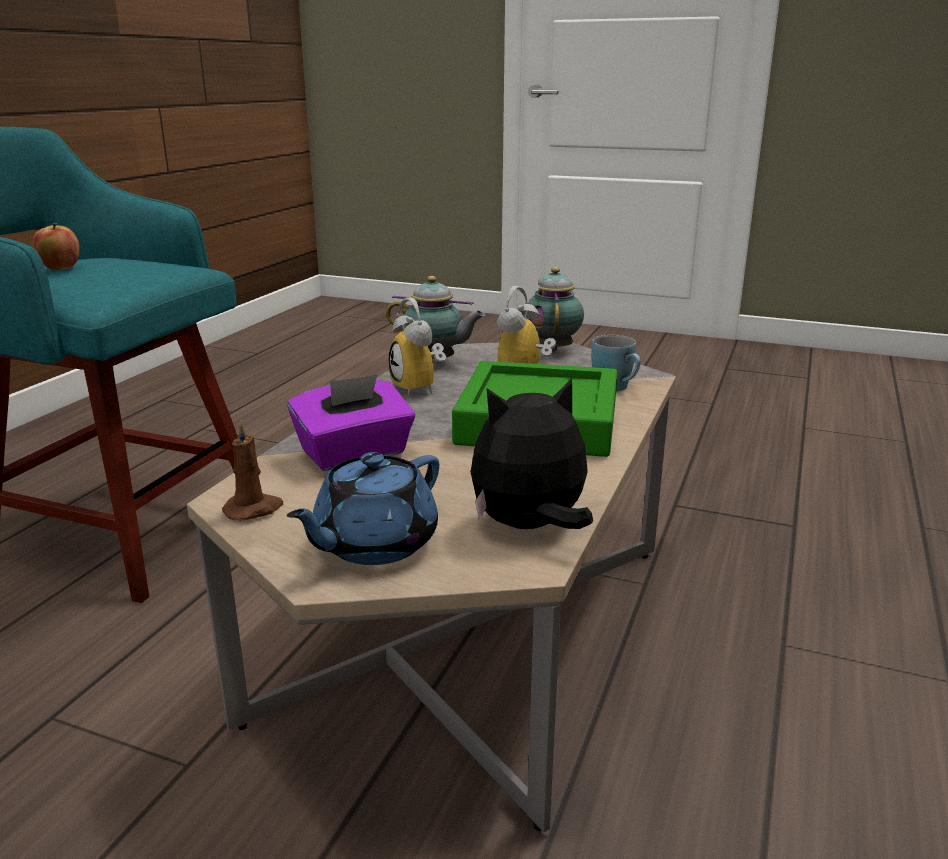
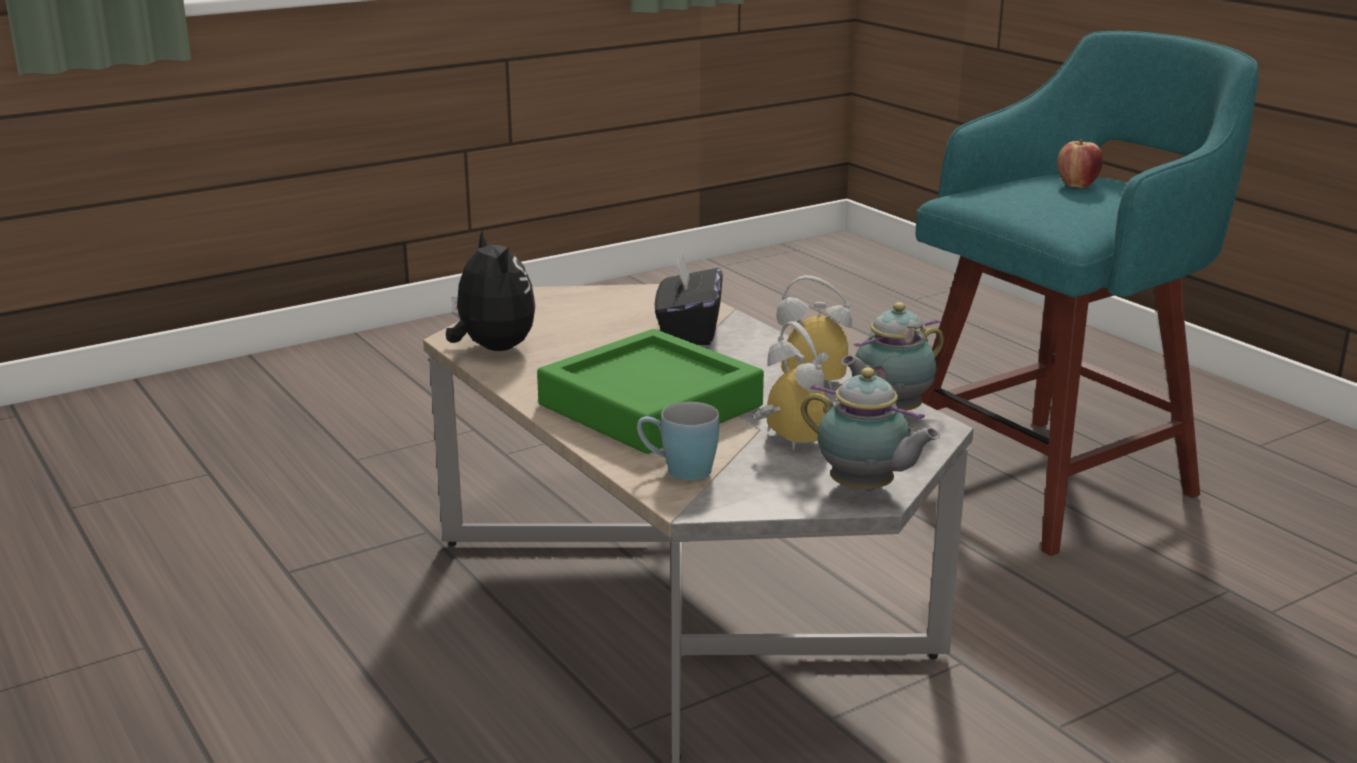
camera: 125 degrees right, 0 degrees up
brown candle [222,420,283,520] -> none
blue teapot [286,452,439,565] -> none
purple tissue box [287,374,415,471] -> black tissue box [655,253,723,345]
plush toy [471,378,593,529] -> plush toy turned 45 degrees counterclockwise [446,228,536,351]

